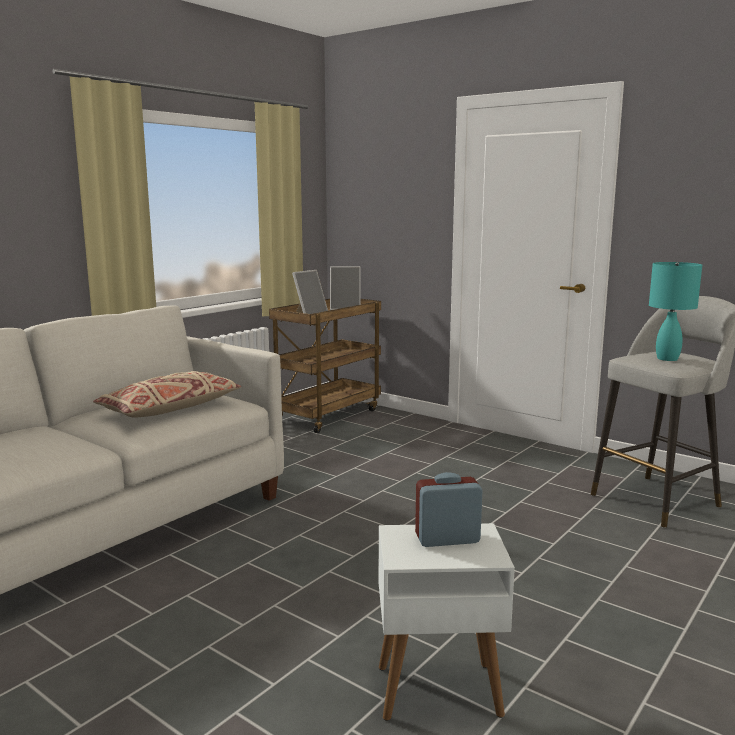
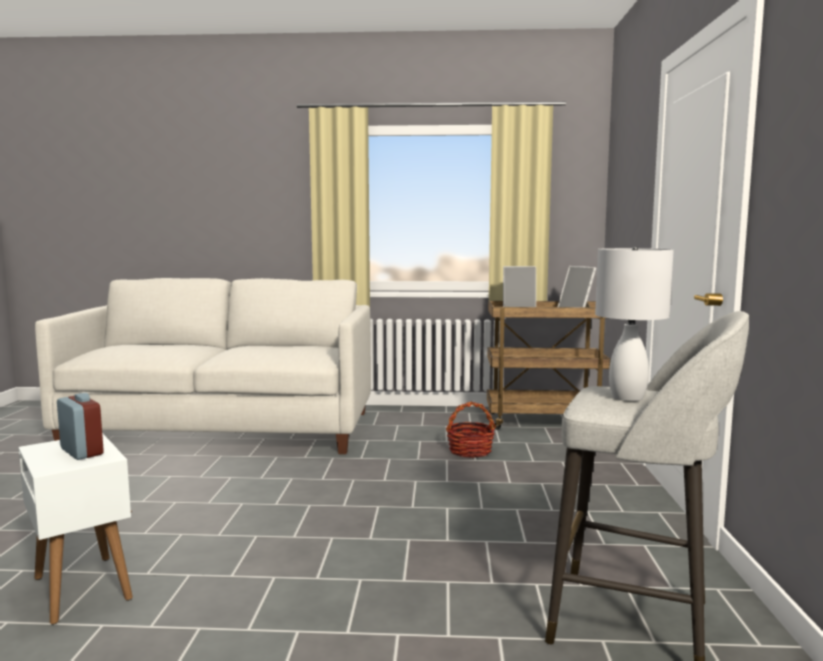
camera: 55 degrees right, 5 degrees down
beige pillow [93,371,241,418] -> none
turquoise table lamp [649,262,702,361] -> white table lamp [595,246,674,401]
none -> basket [446,402,496,458]

